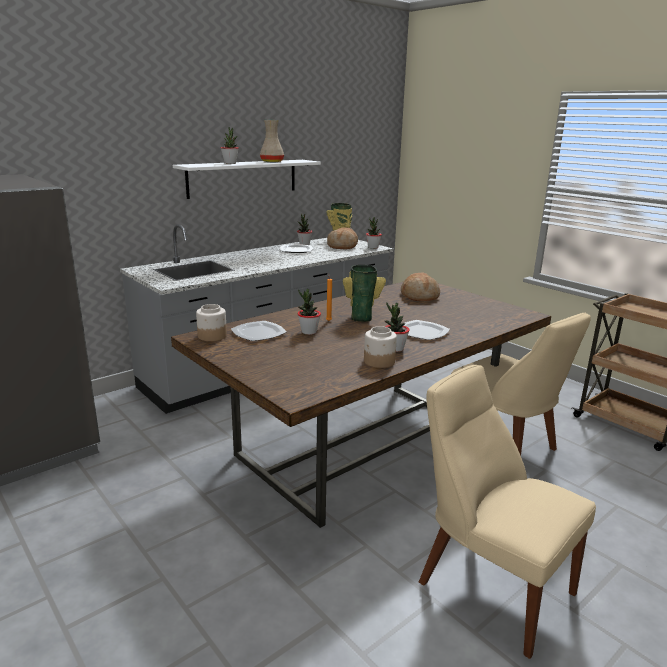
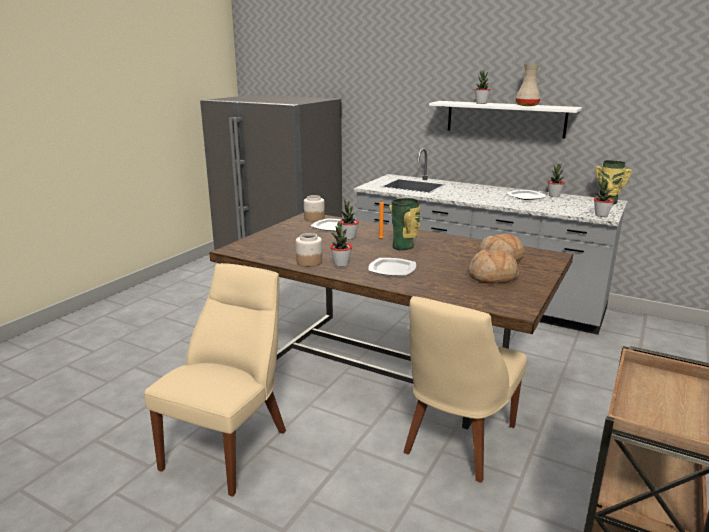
camera: 70 degrees right, 0 degrees up
bread [327,228,358,249] -> bread moved to [468,250,519,284]

